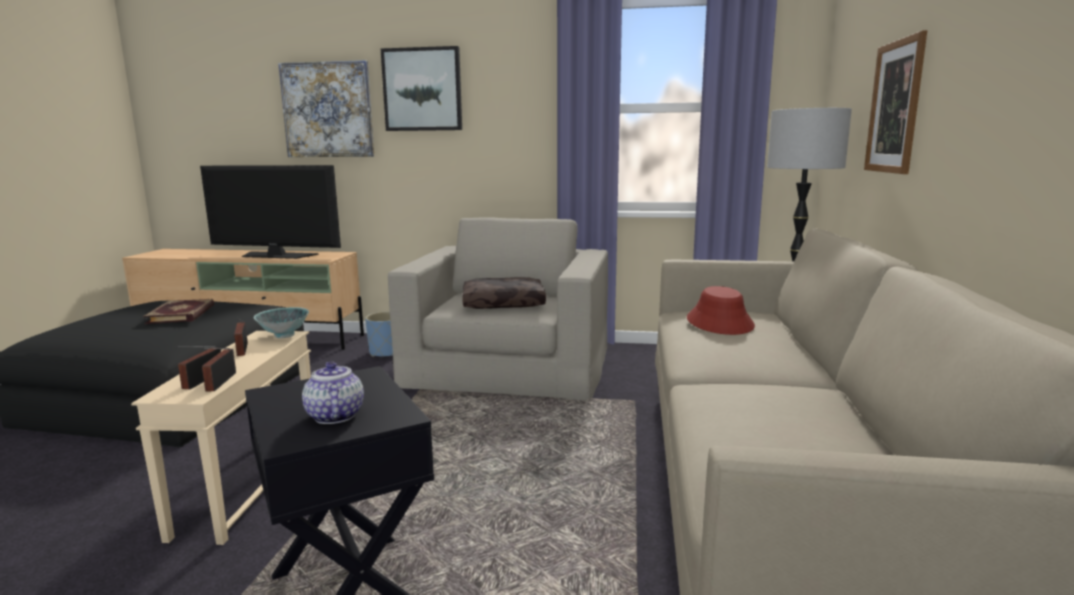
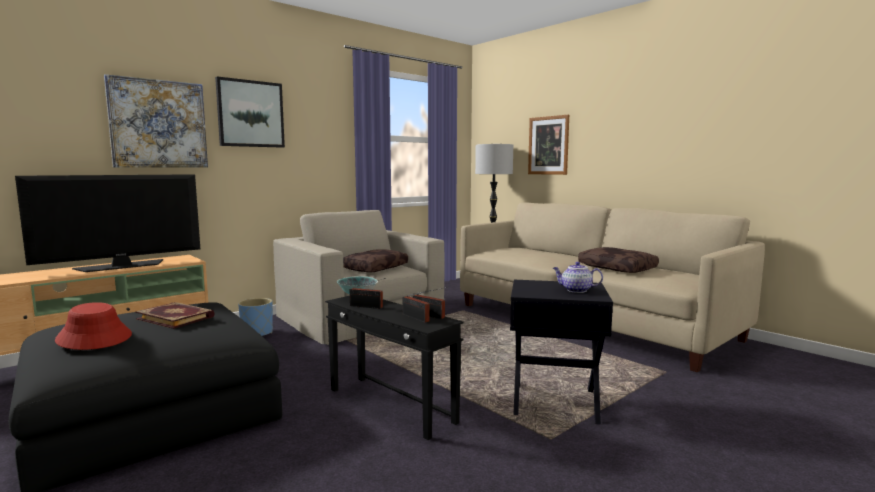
camera: 50 degrees left, 5 degrees down
beige side table [131,331,311,545] -> black side table [325,296,464,440]
red hat [687,286,755,335] -> red hat moved to [55,302,132,350]
none -> brown pillow [578,247,659,273]

